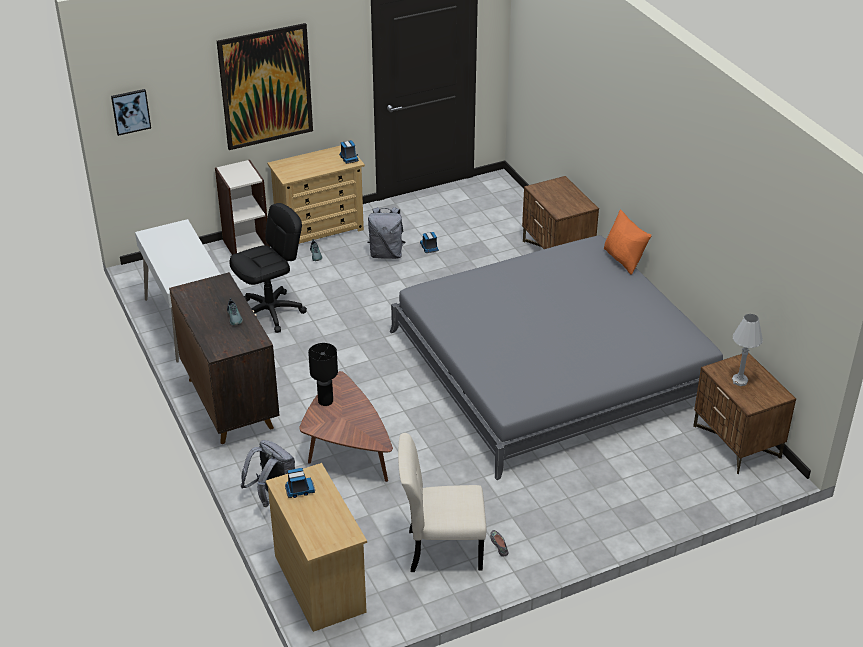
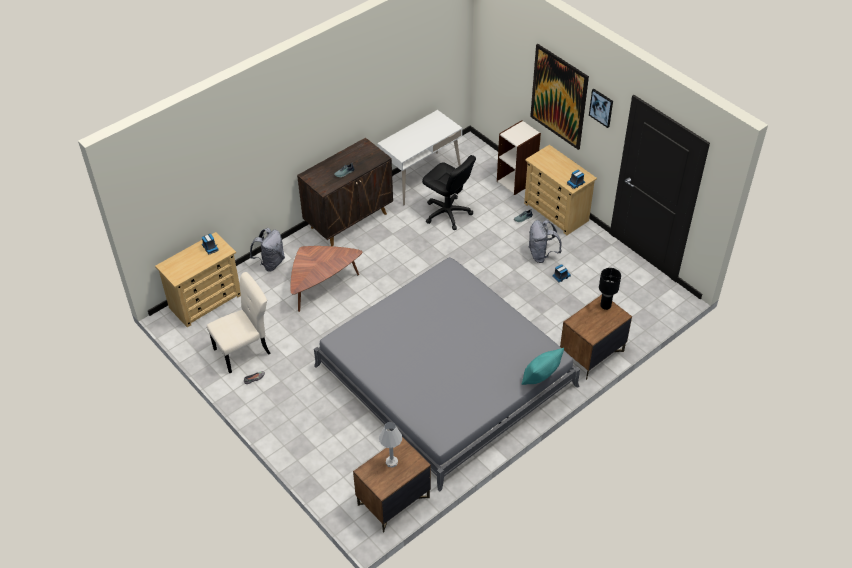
camera: 75 degrees right, 10 degrees up
picture [111,89,151,136] -> picture moved to [589,89,613,128]
black table lamp [308,343,338,406] -> black table lamp moved to [599,268,621,310]
beige chair [398,433,487,572] -> beige chair turned 75 degrees clockwise [207,272,271,373]
orange pillow [604,209,651,275] -> turquoise pillow [521,348,564,385]

